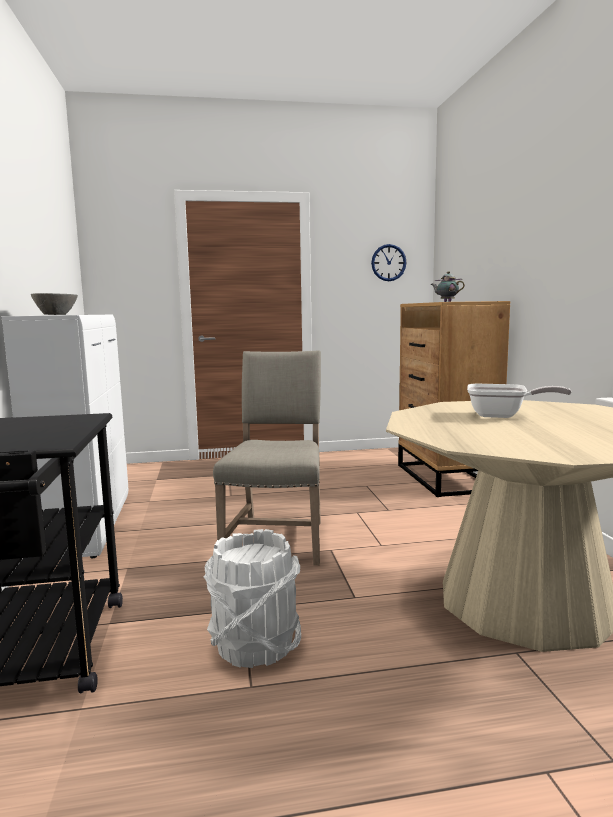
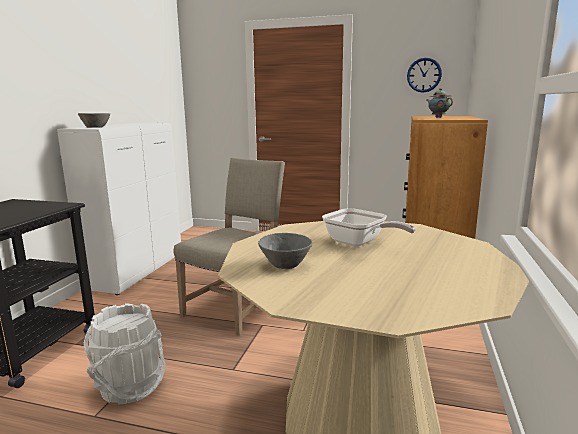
camera: 25 degrees right, 5 degrees up
none -> grey bowl [258,233,313,269]

